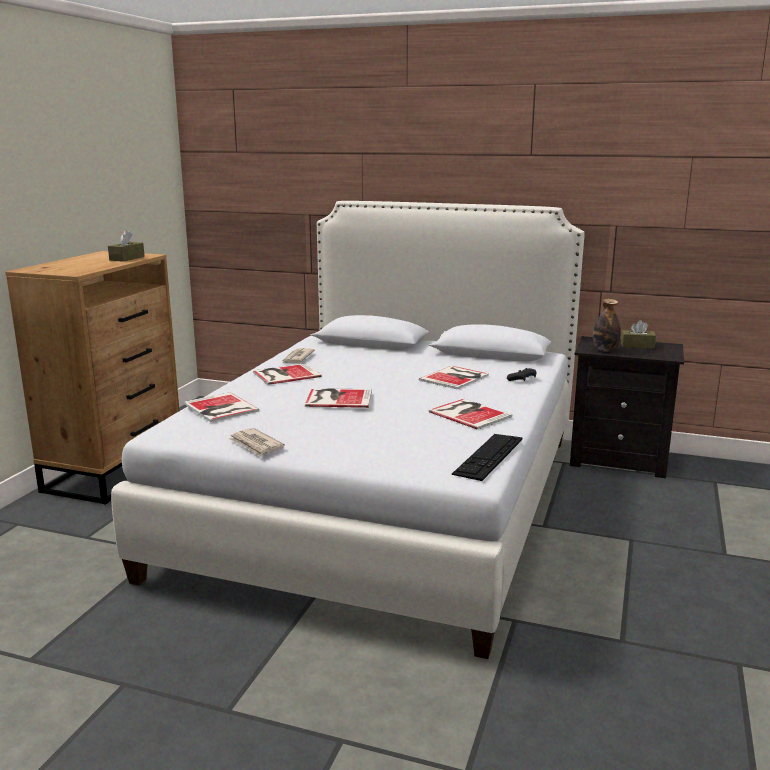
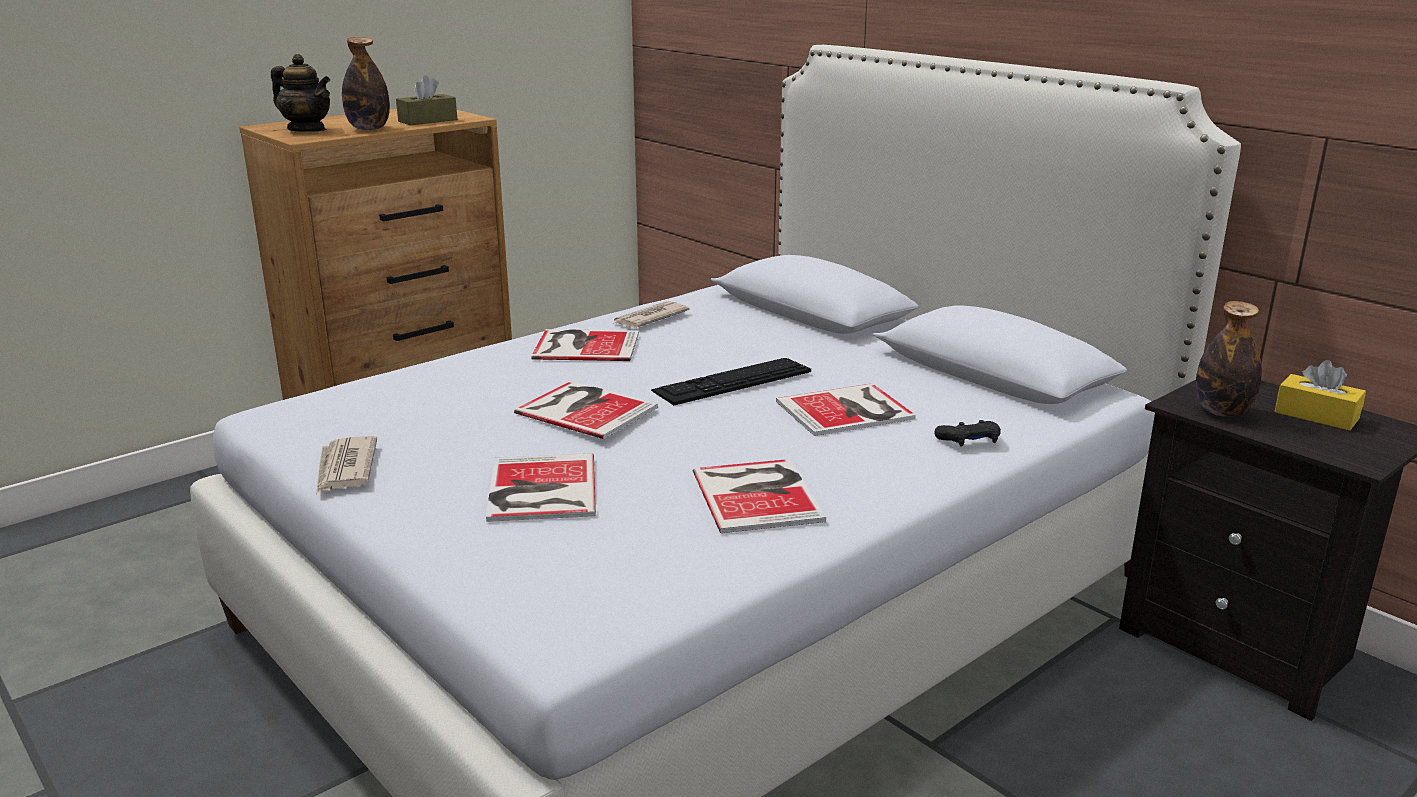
camera: 30 degrees right, 5 degrees up
book [184,392,259,422] -> book moved to [486,453,596,522]
keyboard [452,434,522,481] -> keyboard moved to [651,358,811,406]
brown tissue box [621,320,656,349] -> yellow tissue box [1274,360,1366,431]
none -> teapot [271,54,330,132]
none -> bottle [342,37,390,130]

